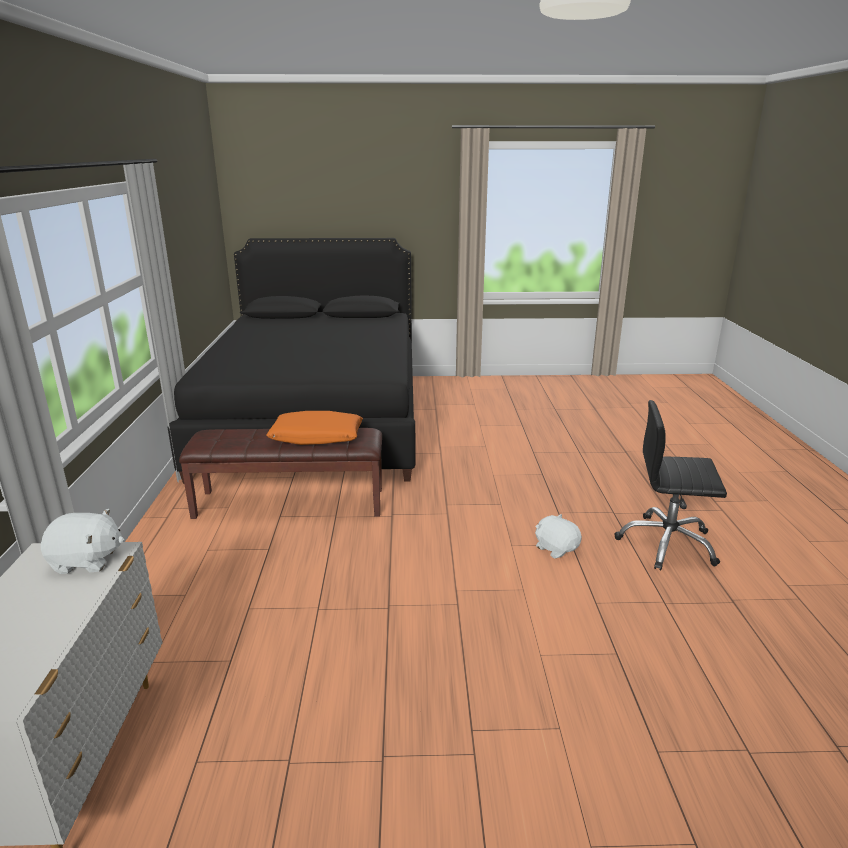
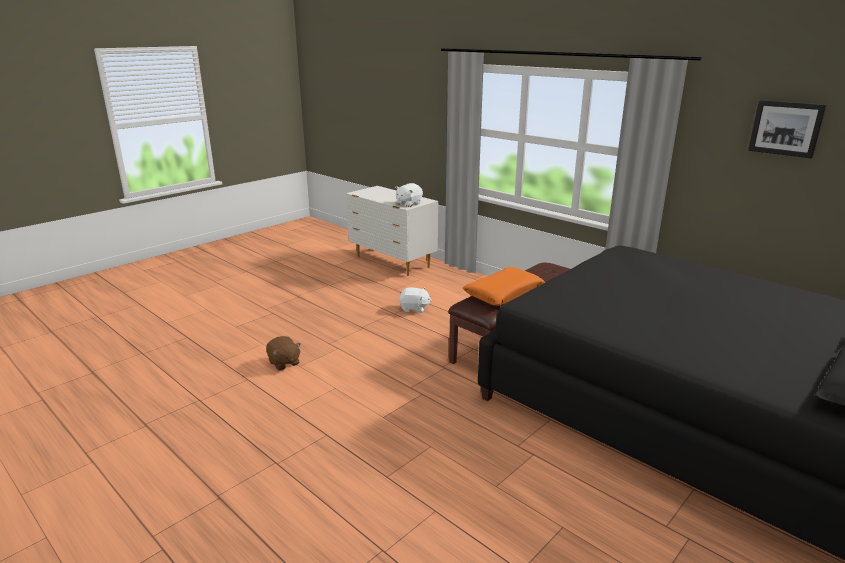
camera: 135 degrees right, 0 degrees up
white plush toy [535,514,582,559] -> white plush toy moved to [399,287,432,313]
black office chair [614,400,727,570] -> none
none -> brown plush toy [266,336,301,371]
none -> picture [748,100,827,158]

